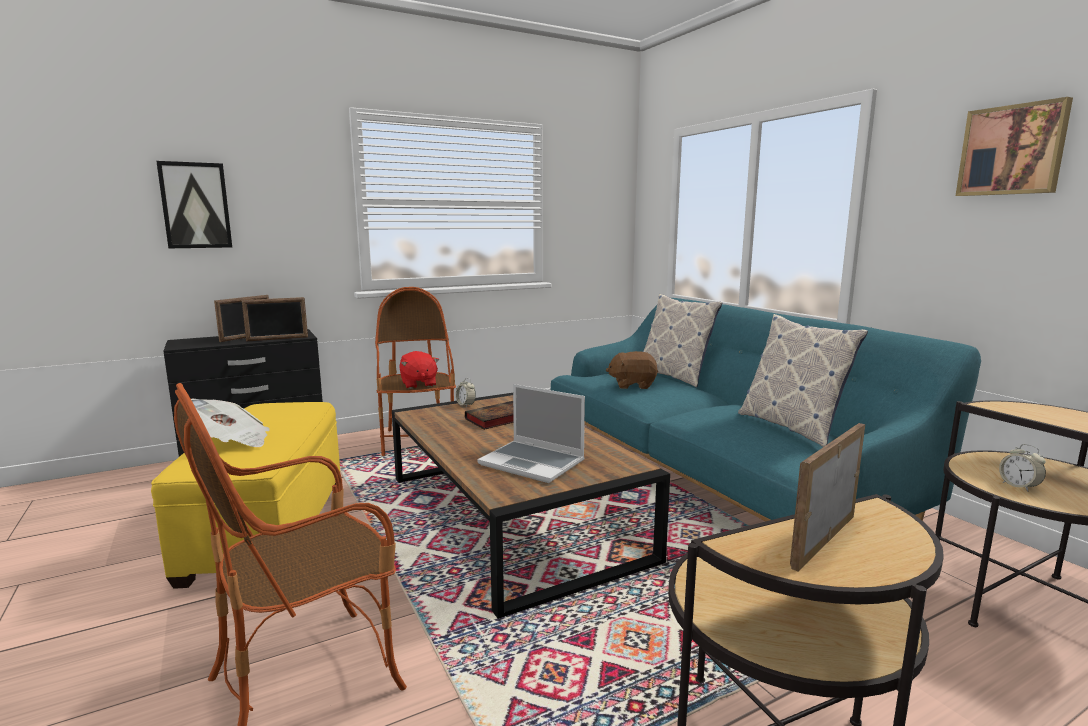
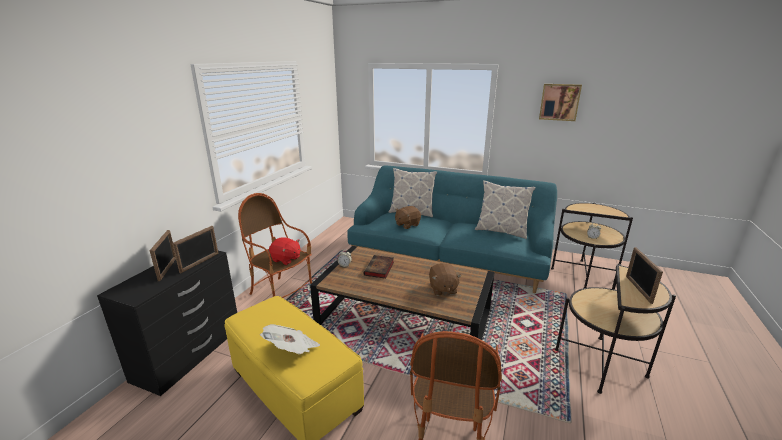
camera: 40 degrees left, 10 degrees up
picture [156,161,232,248] -> none
laptop [478,384,585,483] -> brown plush toy [429,263,461,296]

